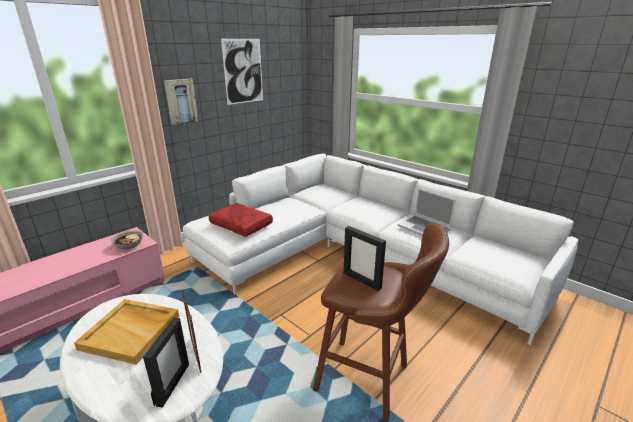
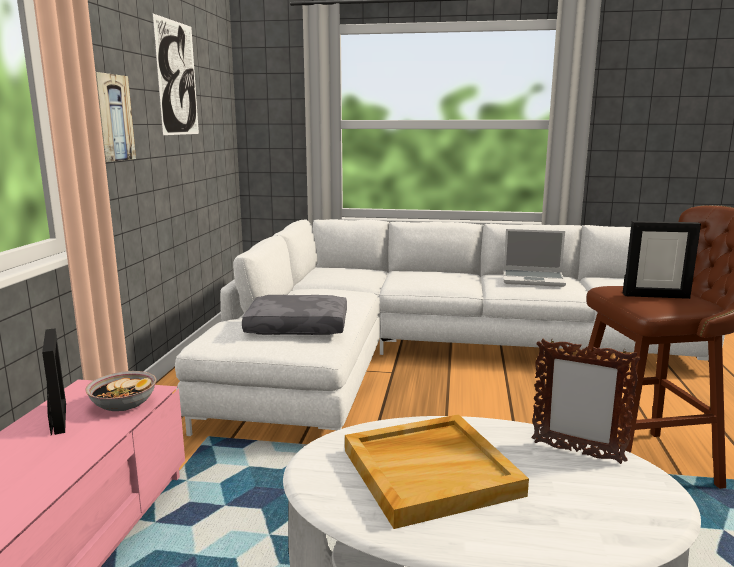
camera: 35 degrees left, 10 degrees down
picture frame [143,317,189,408] -> picture frame moved to [42,328,66,435]
red pillow [209,203,273,237] -> grey pillow [242,295,347,335]

